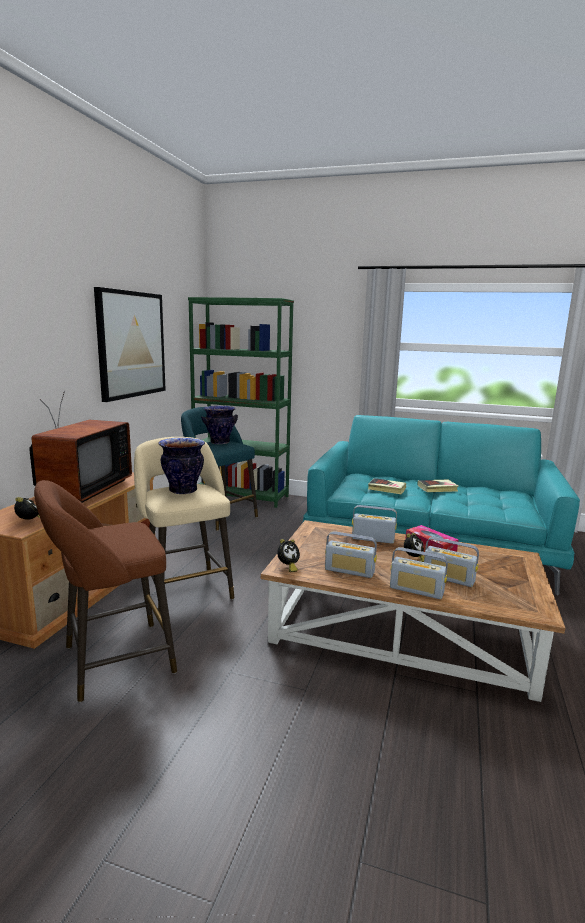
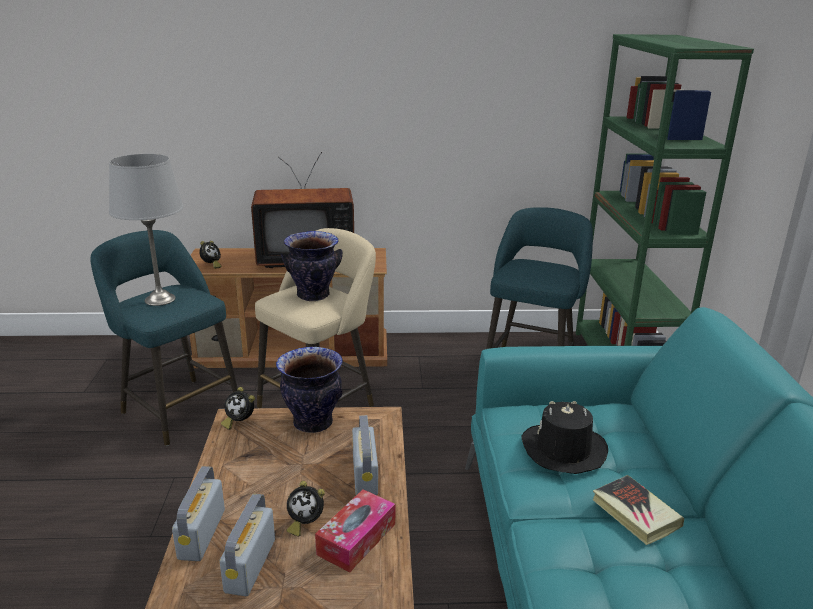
camera: 70 degrees right, 10 degrees up
brown stool [34,480,177,702] -> turquoise stool [91,230,238,446]
picture [94,287,166,402] -> none
vase [201,406,238,444] -> vase moved to [276,347,343,433]
radio [325,531,377,578] -> none
book [368,478,406,494] -> black hat [521,401,608,474]
none -> grey table lamp [109,154,184,306]

